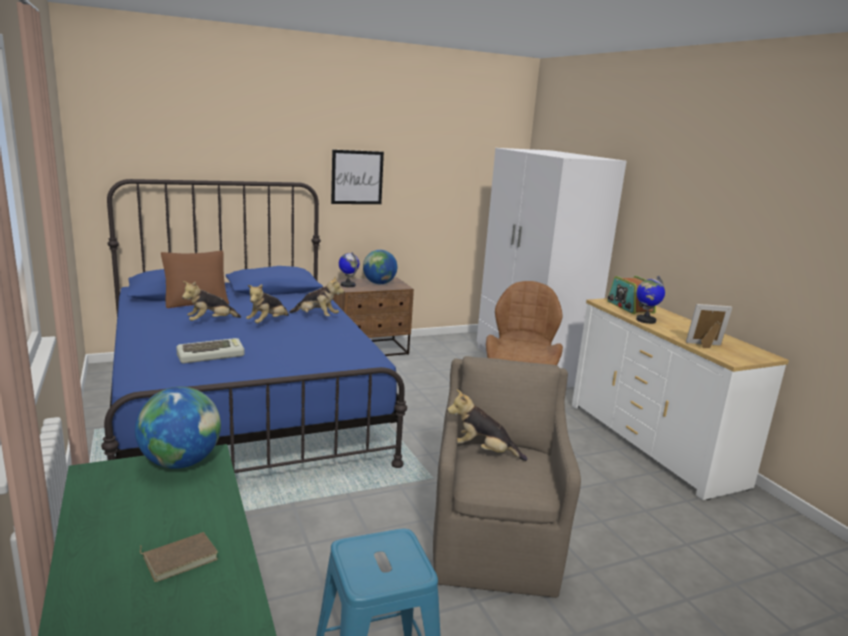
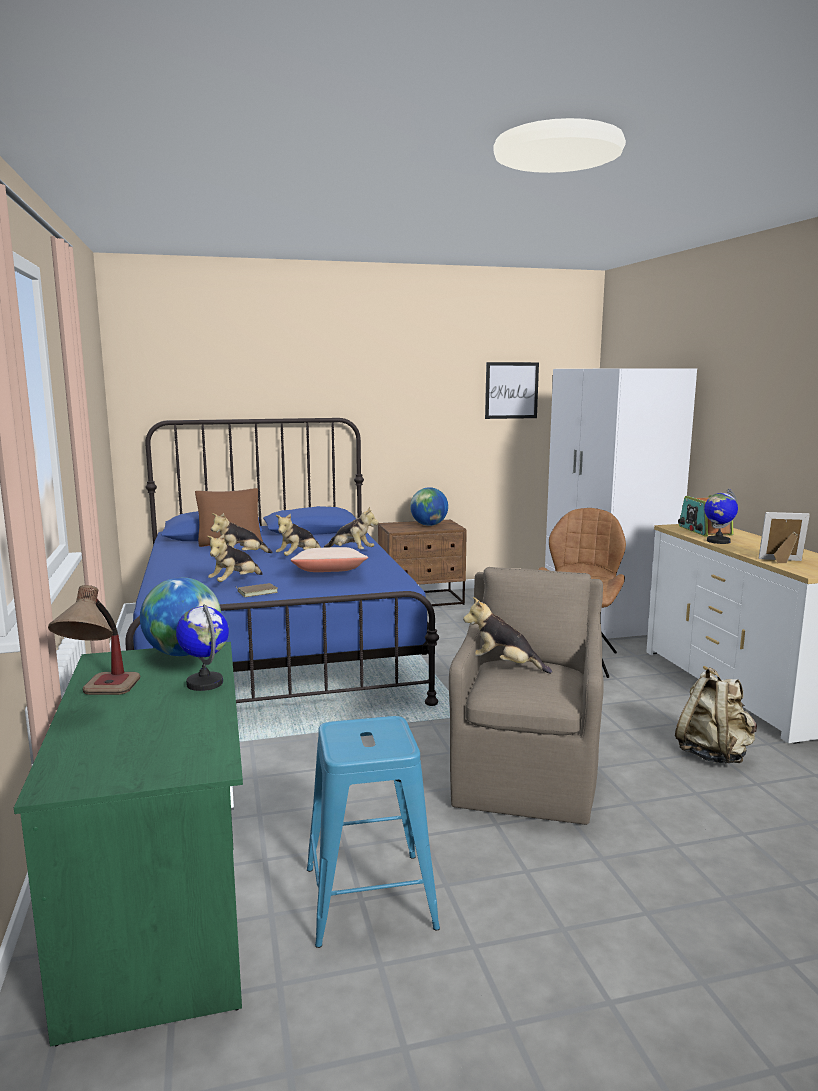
camera: 10 degrees right, 5 degrees down
brown book [140,532,218,582] -> brown book moved to [236,583,278,597]
keyboard [176,338,245,364] -> plush toy [207,534,263,582]
picture [331,150,384,204] -> picture moved to [485,362,539,419]
globe [339,252,359,287] -> globe moved to [176,604,229,691]
none -> table lamp [48,585,140,695]
none -> beige pillow [291,547,368,572]
none -> beige backpack [675,667,757,763]

